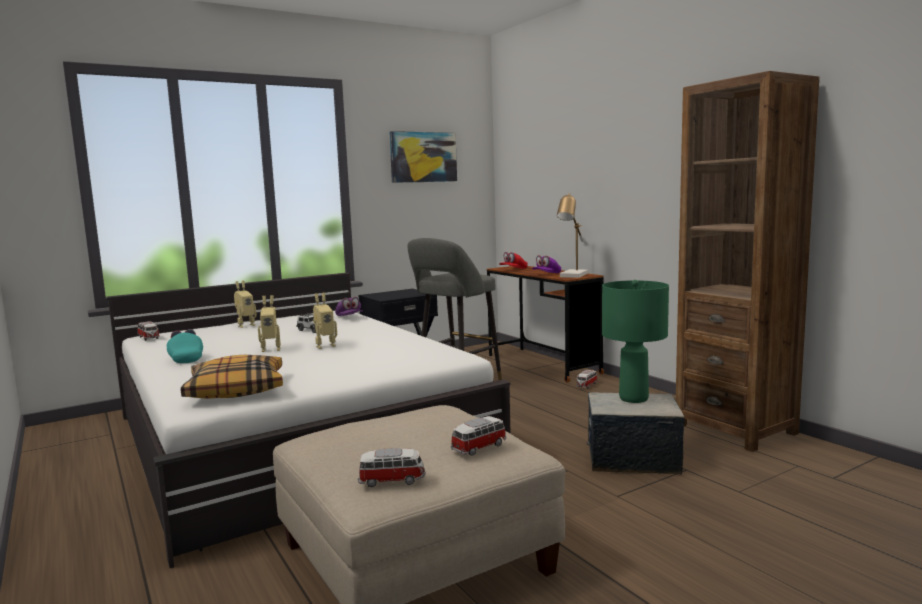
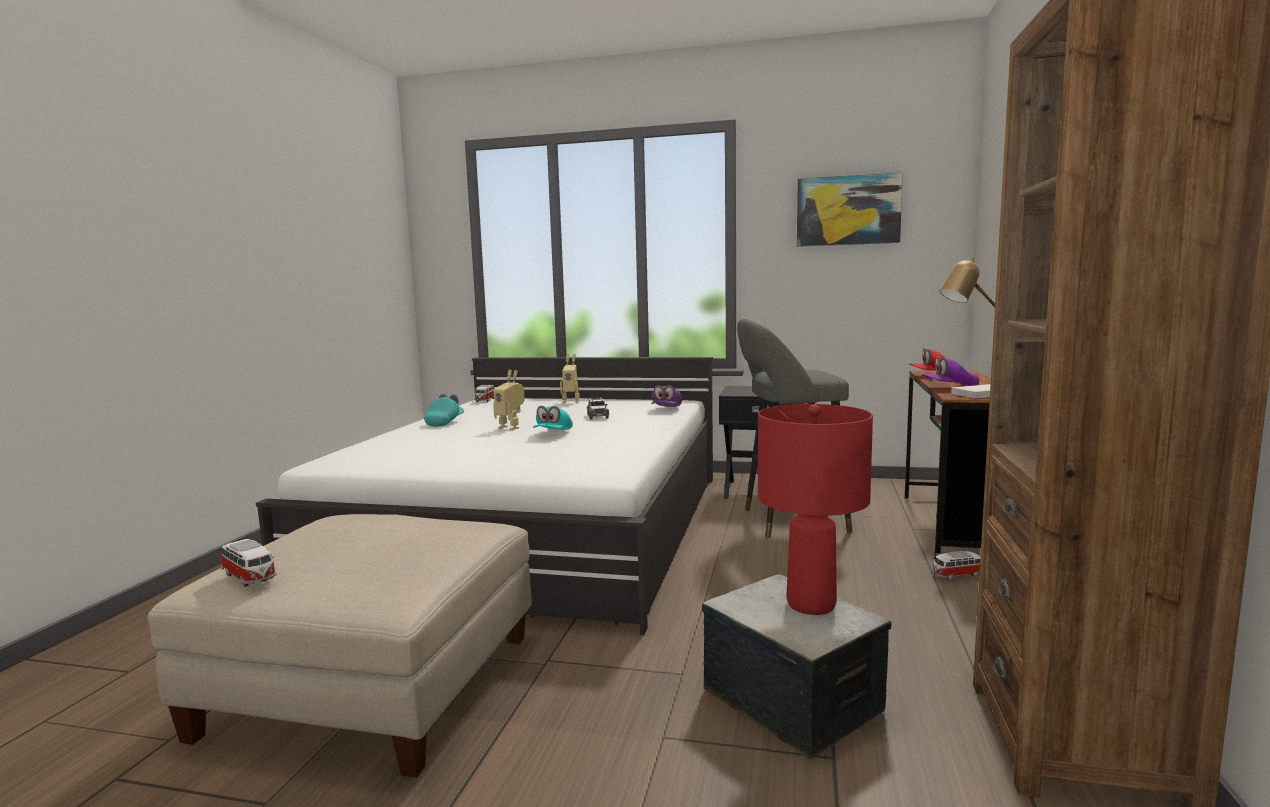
camera: 45 degrees right, 0 degrees up
pillow [181,355,283,399] -> none
toy robot [313,293,337,349] -> turquoise cap [533,406,573,430]
toy car [451,416,506,456] -> none
green table lamp [602,280,669,403] -> red table lamp [758,404,873,615]

